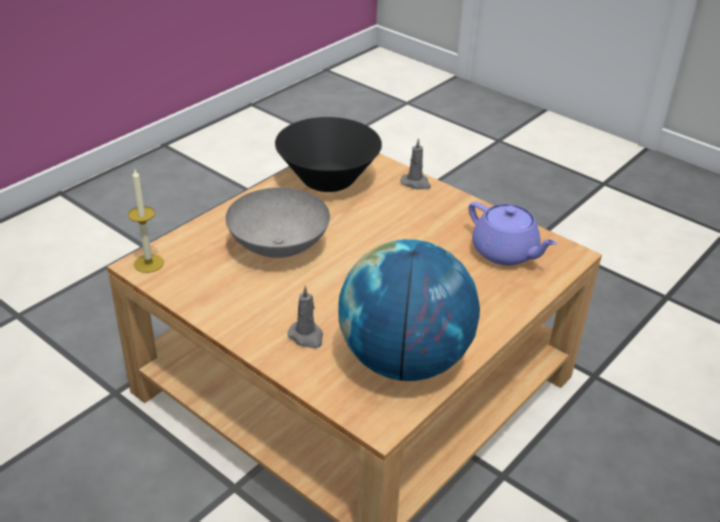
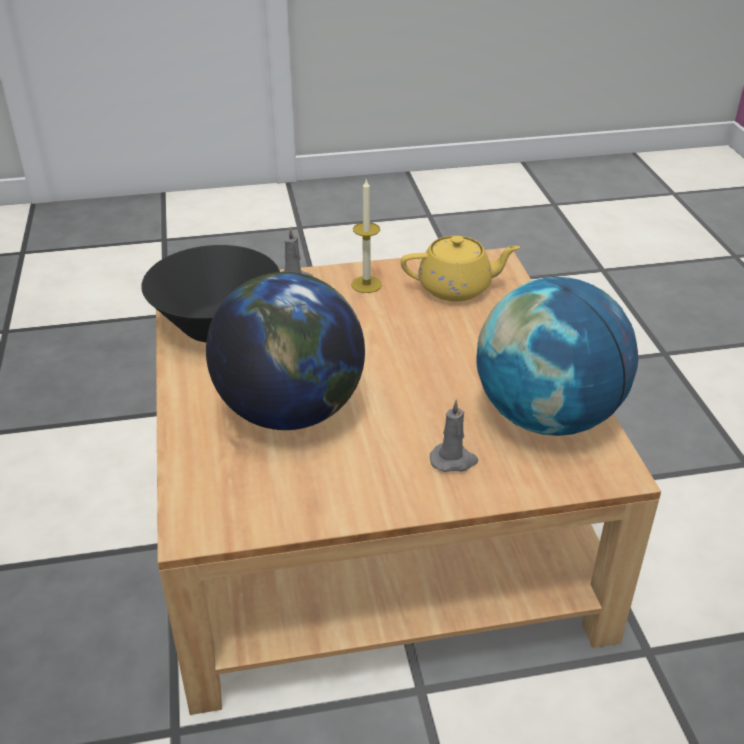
camera: 50 degrees left, 0 degrees up
candle [128,170,164,273] -> candle moved to [351,178,382,293]
grey bowl [225,188,330,258] -> globe [206,272,365,430]
purple teapot [469,202,557,265] -> yellow teapot [401,236,520,301]

